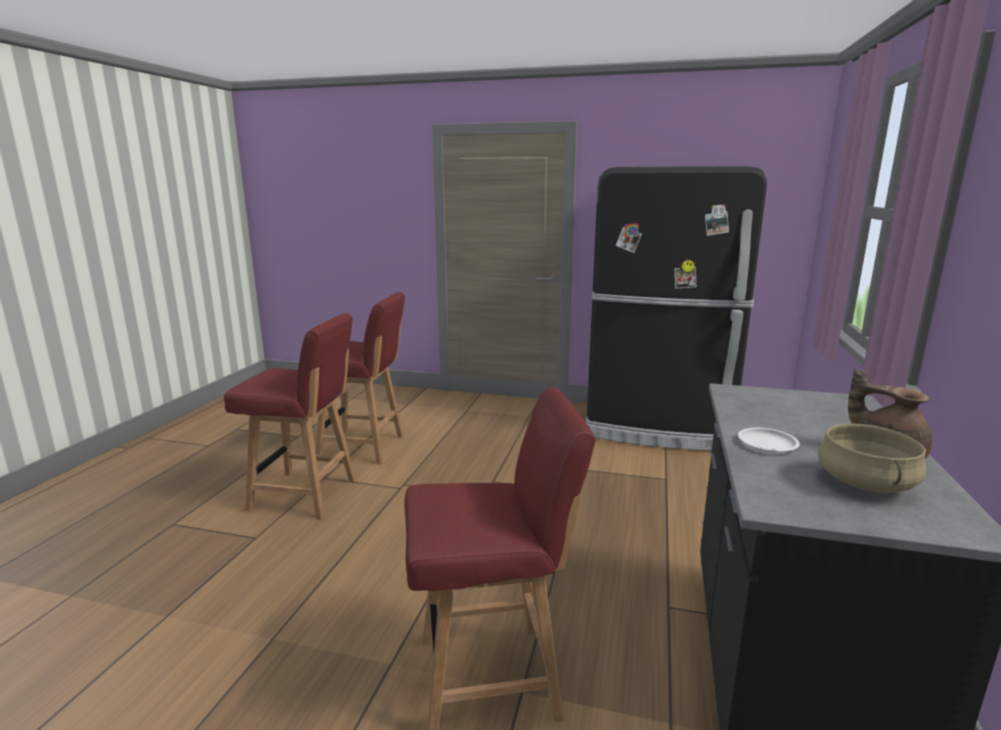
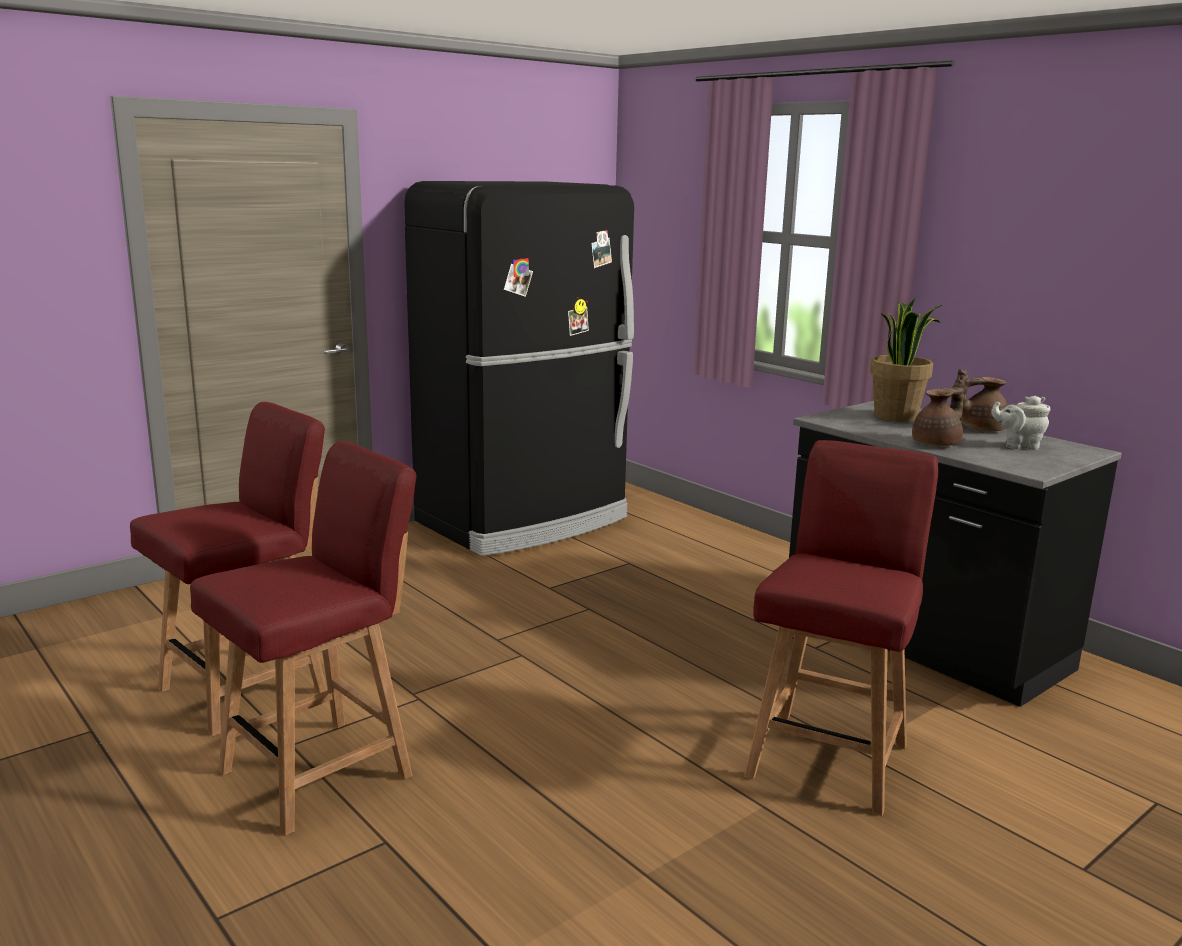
camera: 55 degrees left, 0 degrees up
white plate [738,428,800,453] -> brown teapot [912,375,965,446]
beige cooking pot [818,423,926,493] -> grey teapot [991,396,1050,450]
none -> potted plant [870,299,942,422]

